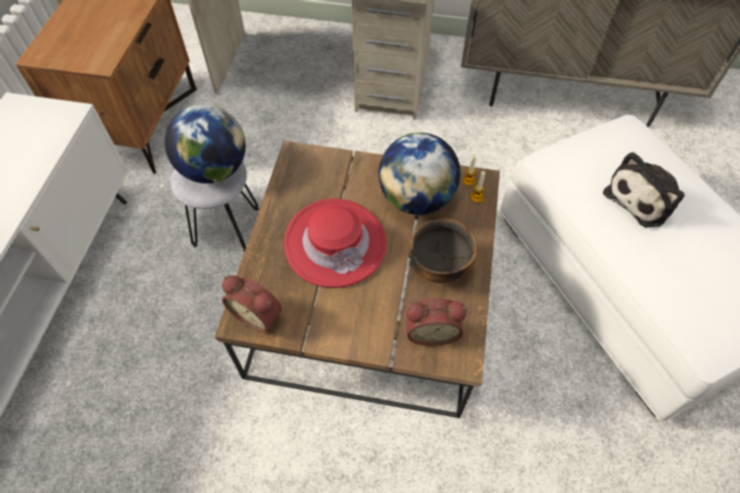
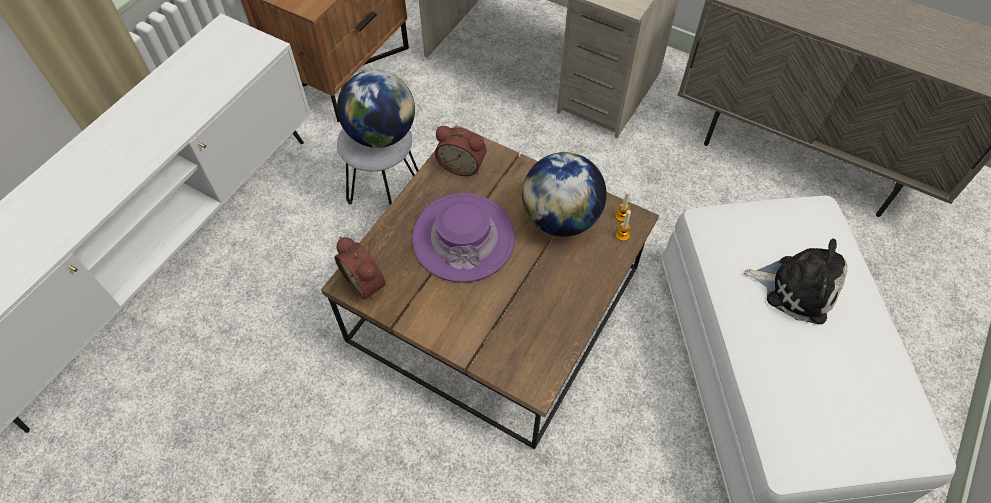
camera: 20 degrees right, 0 degrees up
red hat [284,198,387,288] -> purple hat [412,193,515,283]
alarm clock [406,298,467,346] -> alarm clock moved to [435,126,486,176]
bowl [408,218,477,283] -> none
plush toy [603,152,685,228] -> plush toy turned 135 degrees counterclockwise [744,239,847,324]

